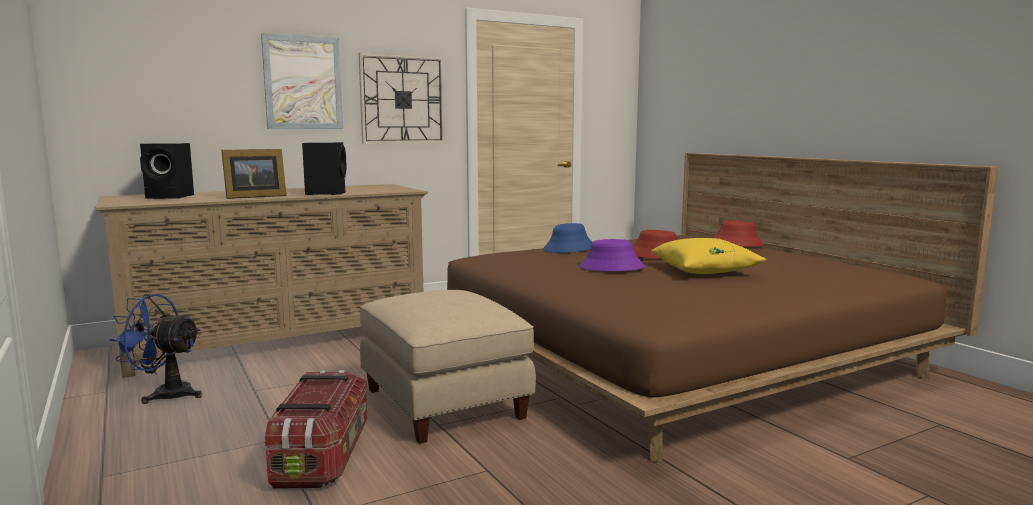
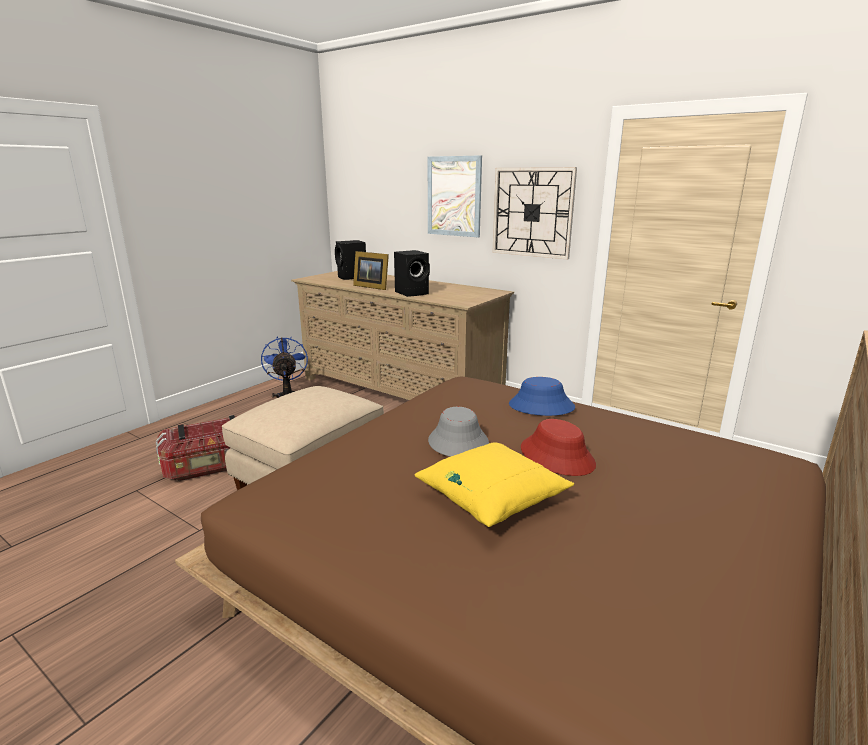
camera: 65 degrees right, 10 degrees up
purple hat [579,239,645,271] -> grey hat [428,407,489,457]
red hat [713,220,764,246] -> none

